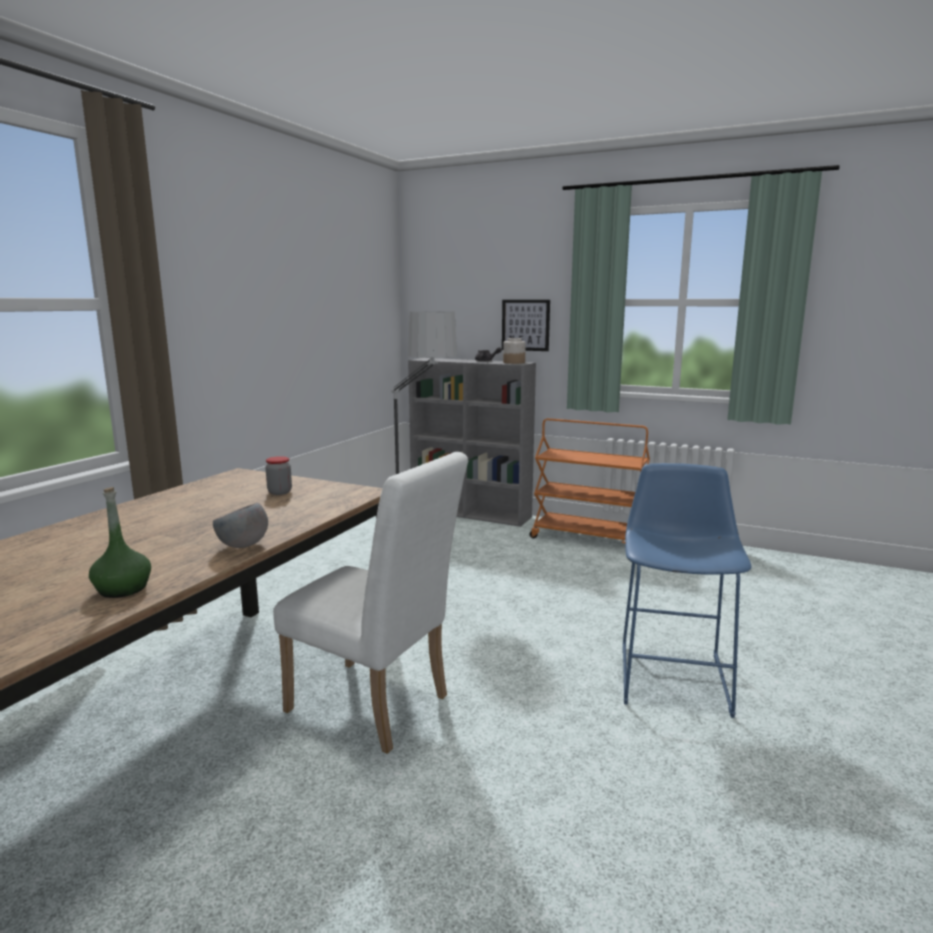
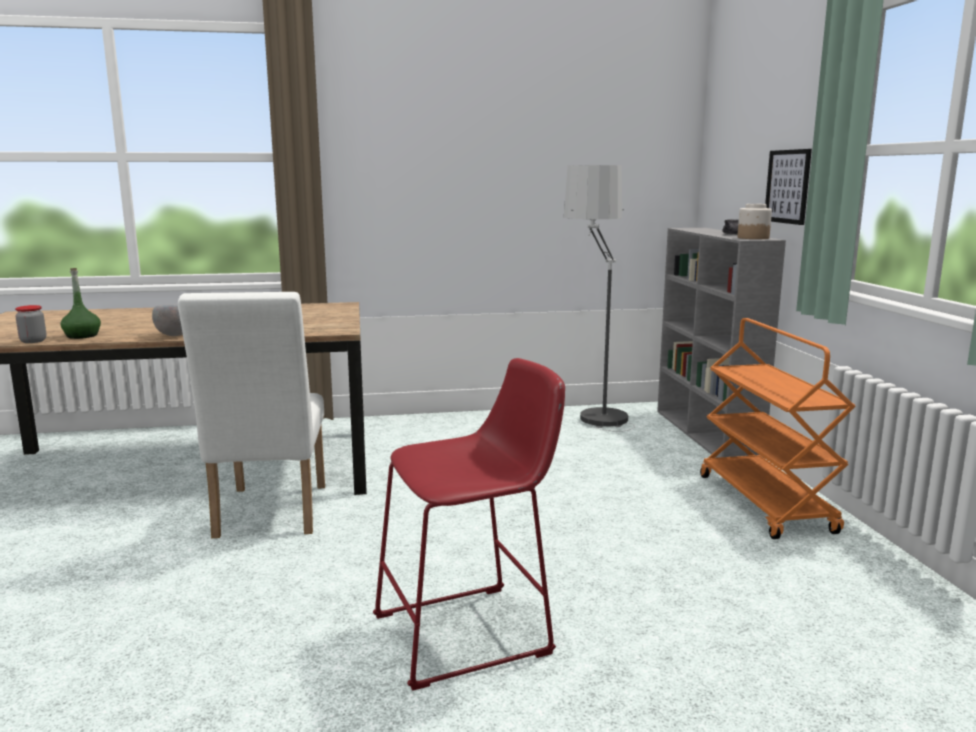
camera: 55 degrees right, 0 degrees up
jar [265,456,292,495] -> jar moved to [15,305,46,343]
blue stool [623,463,752,718] -> red stool [373,358,565,691]

